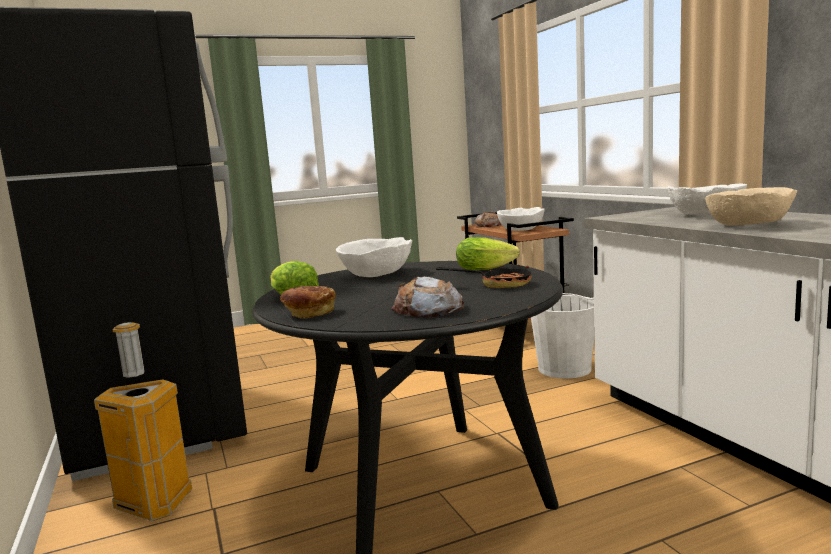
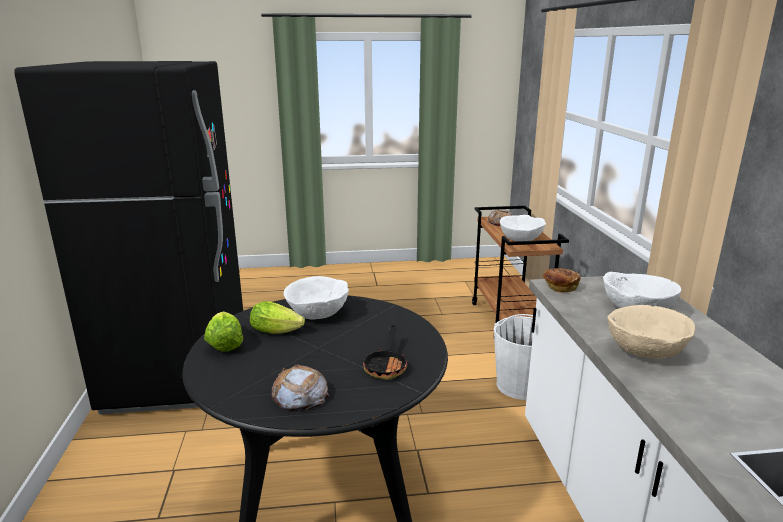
camera: 15 degrees right, 10 degrees up
trash can [94,322,192,521] -> none
bread [280,286,336,319] -> bread moved to [543,268,580,293]
frying pan [436,265,532,288] -> frying pan turned 75 degrees clockwise [363,325,408,380]
lettuce [456,237,520,270] -> lettuce moved to [250,301,305,334]

